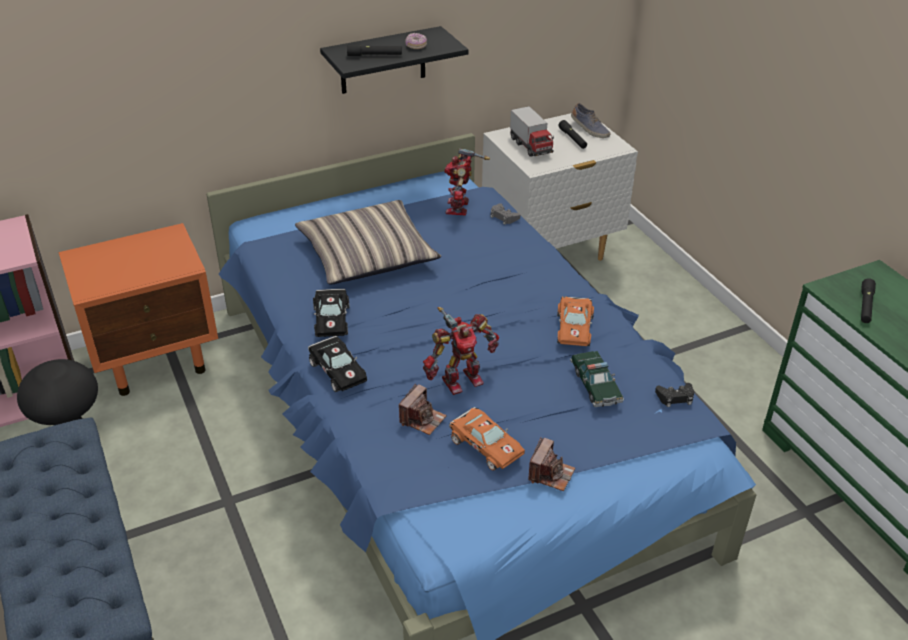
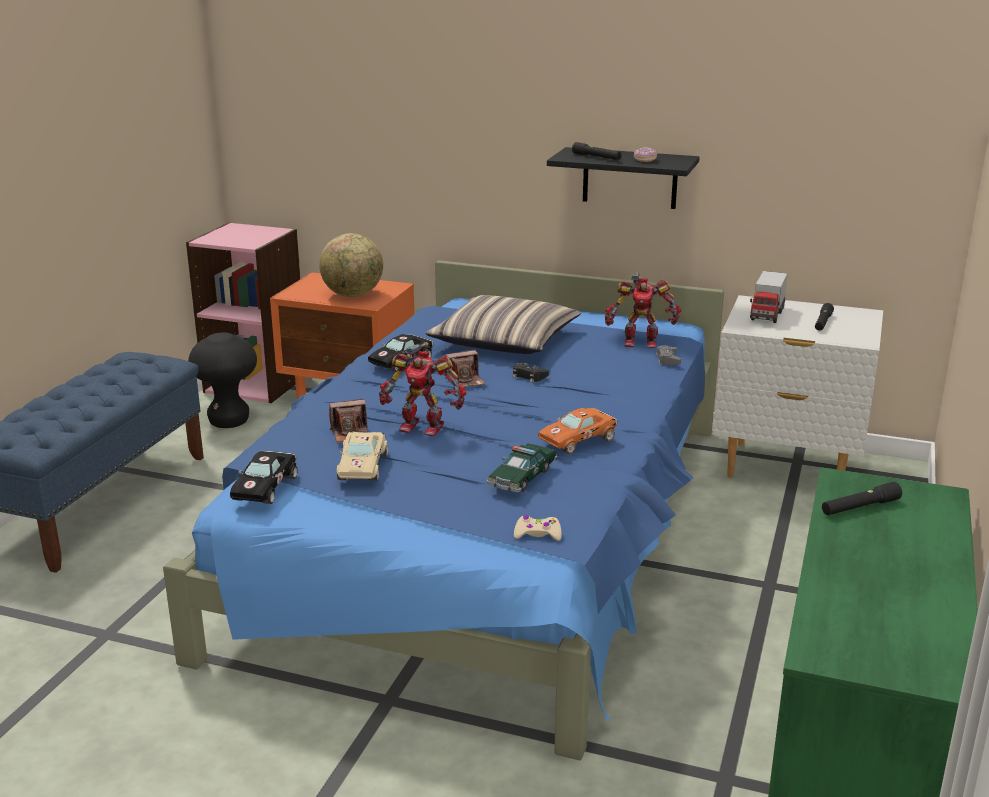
camera: 45 degrees right, 15 degrees down
black toy car [308,336,367,392] -> black toy car moved to [230,451,298,504]
toy robot [444,148,490,216] -> toy robot turned 135 degrees counterclockwise [605,272,681,348]
orange toy car [449,407,525,471] -> beige toy car [337,432,388,481]
camera [528,438,575,491] -> camera moved to [445,350,485,387]
shoe [571,103,611,138] -> none
black game controller [655,383,694,407] -> black game controller moved to [513,363,549,383]
none -> globe [319,233,383,297]
none -> beige game controller [514,515,561,541]

